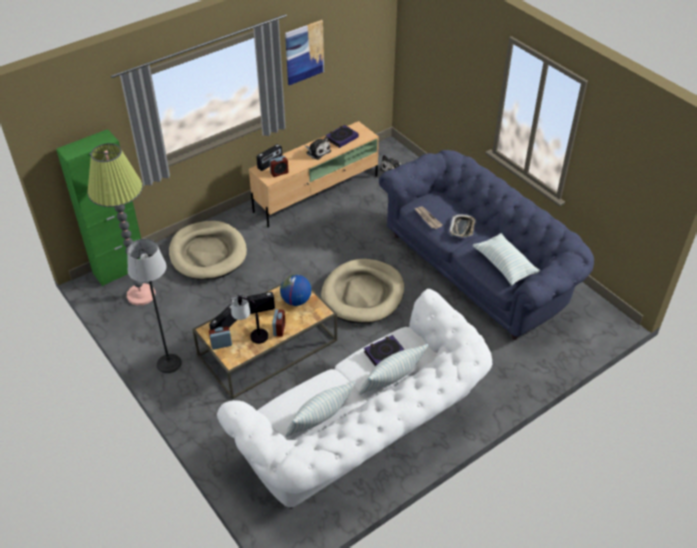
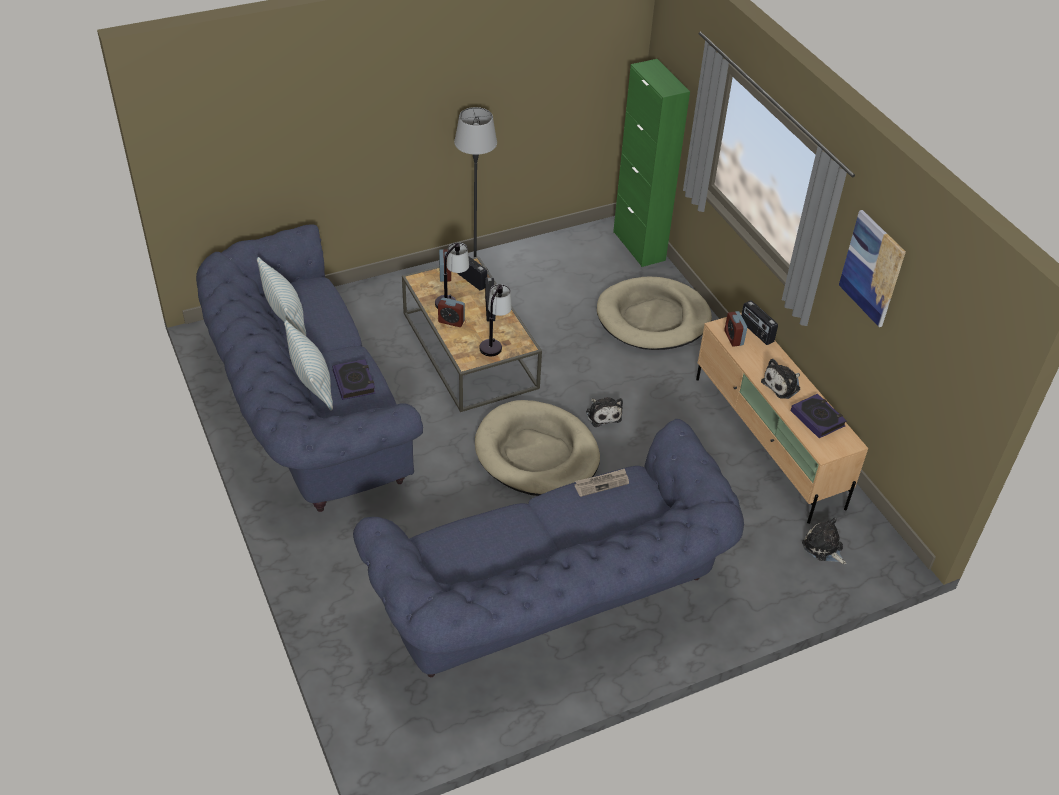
camera: 100 degrees right, 0 degrees up
floor lamp [87,143,156,306] -> none
white sofa [217,289,492,509] -> blue sofa [196,224,423,512]
globe [280,274,311,306] -> table lamp [479,284,512,356]
tray [449,214,476,238] -> none
pillow [472,233,540,286] -> none
none -> plush toy [586,397,623,427]

